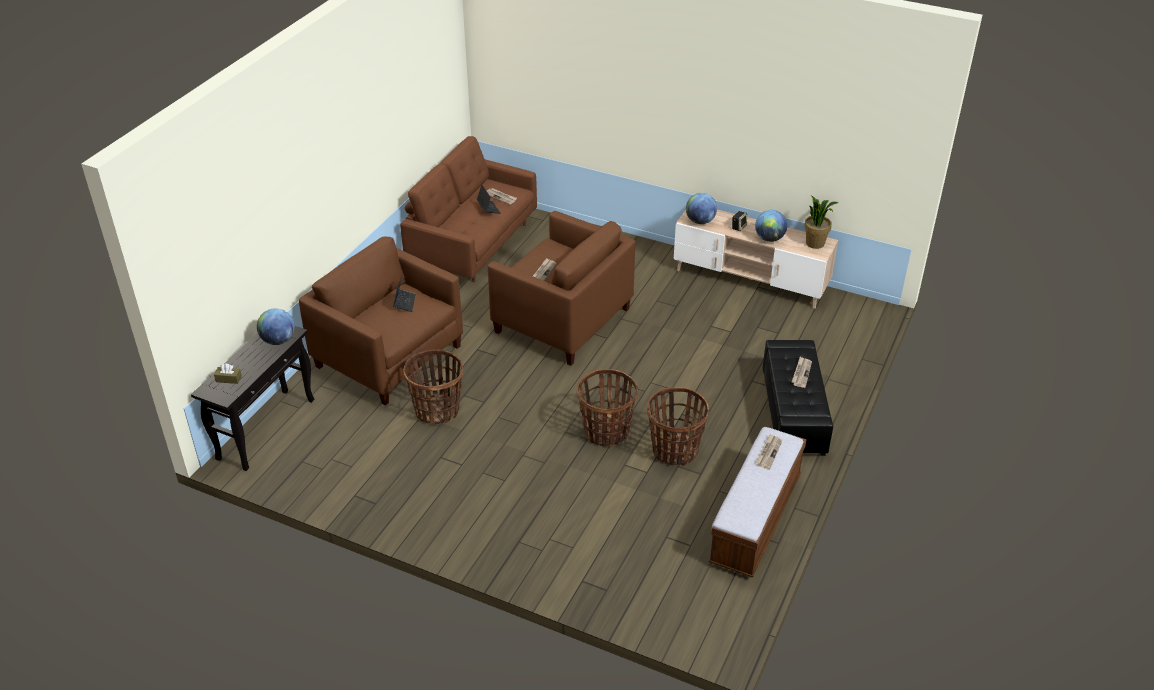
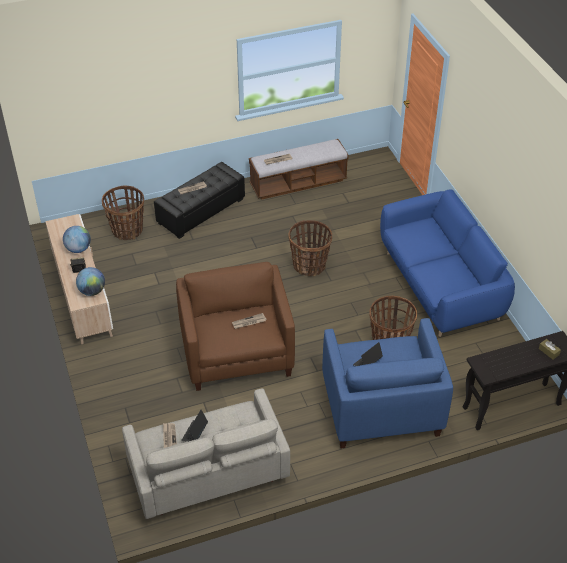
camera: 135 degrees left, 5 degrees up
globe [257,308,294,345] -> none
brown armchair [299,237,463,405] -> blue armchair [322,318,453,448]
brown sofa [400,136,537,282] -> grey sofa [122,388,290,519]
basket [647,387,709,466] -> basket moved to [102,186,144,240]
potted plant [804,196,839,249] -> none
none -> blue sofa [380,189,515,337]

